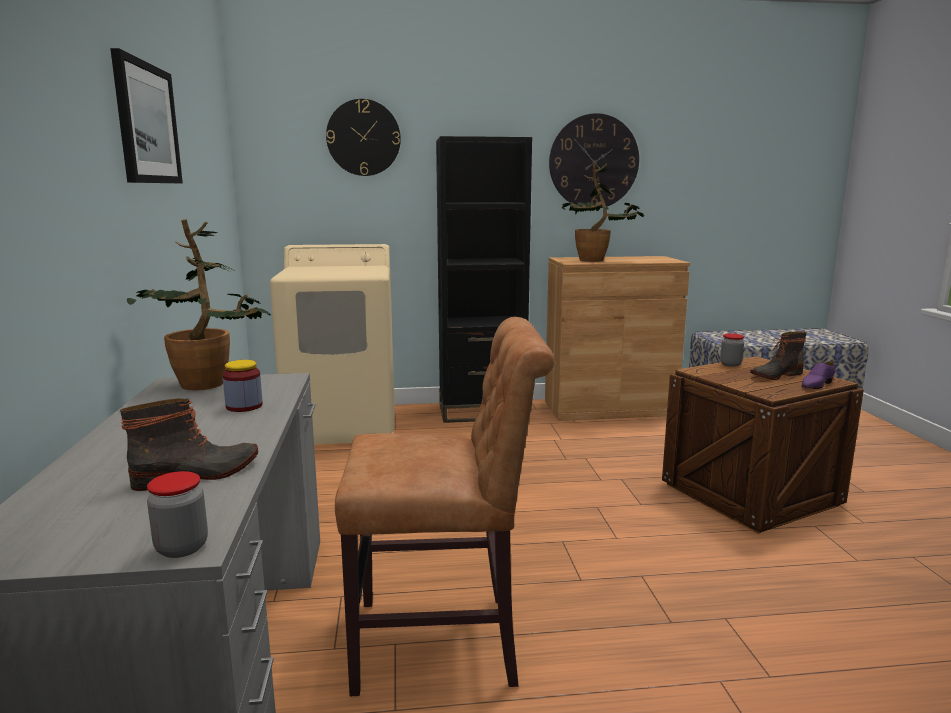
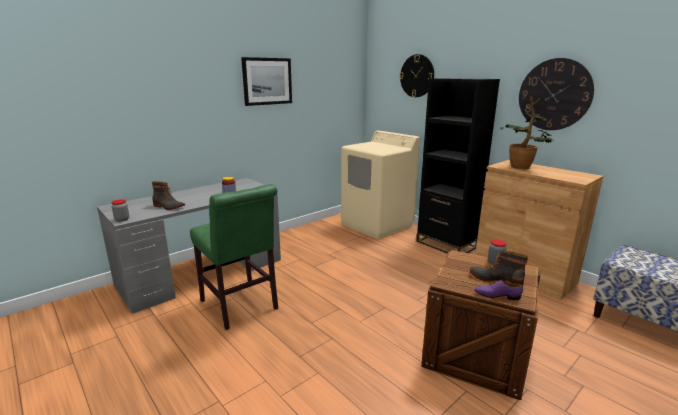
camera: 55 degrees right, 5 degrees up
potted plant [127,219,270,390] -> none
brown chair [335,317,555,696] -> green chair [190,184,278,330]

